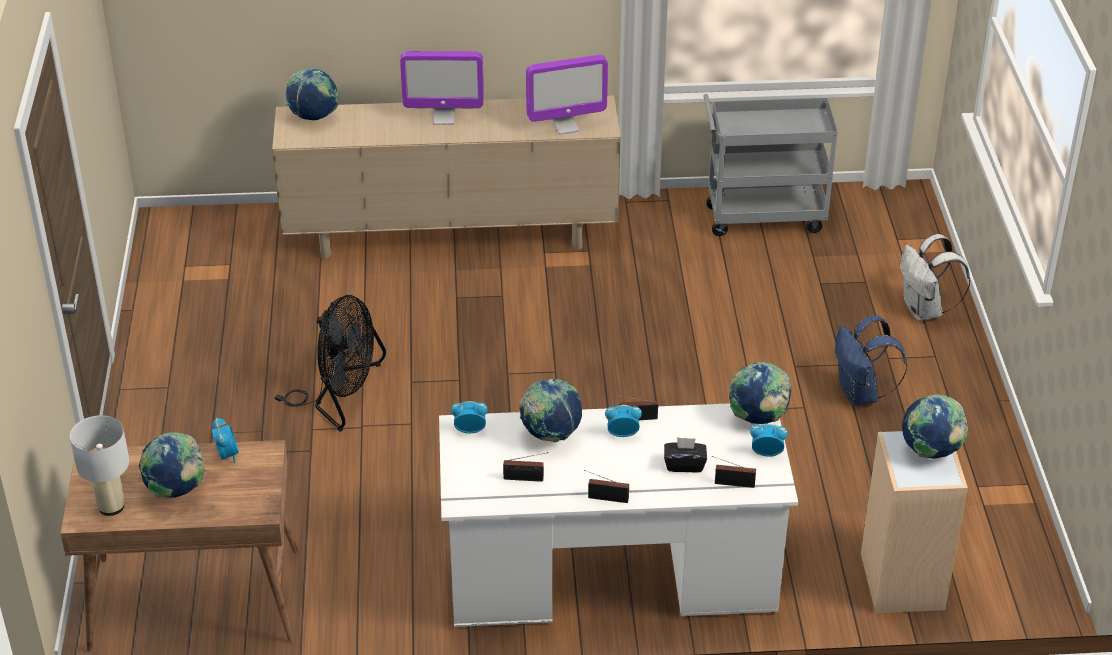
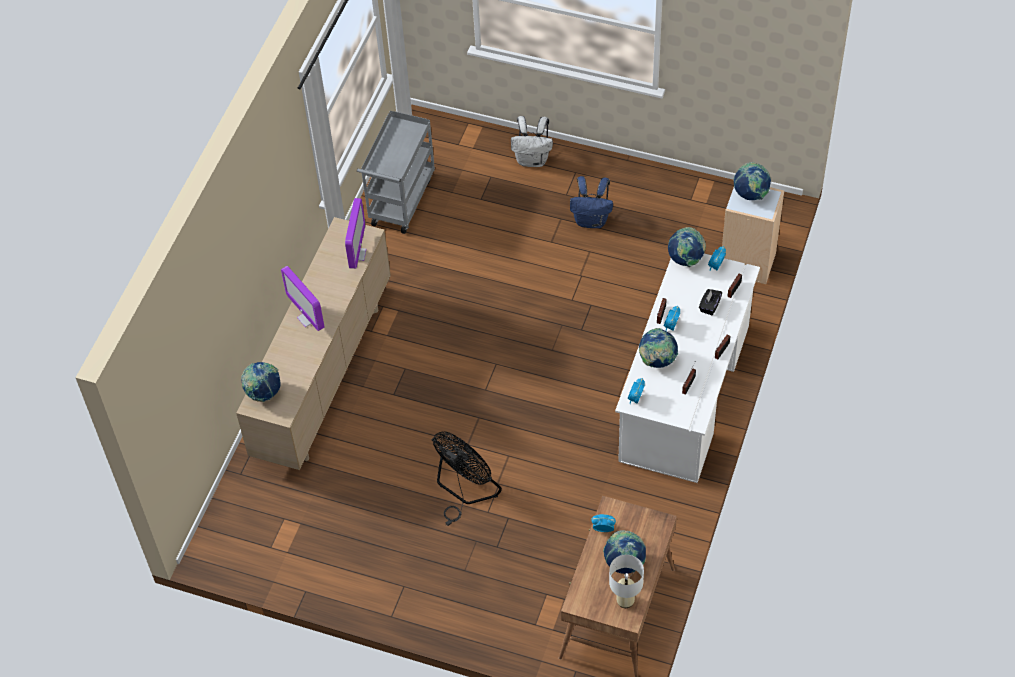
camera: 65 degrees left, 15 degrees up
monitor [400,51,484,125] -> monitor turned 120 degrees clockwise [281,266,325,331]

